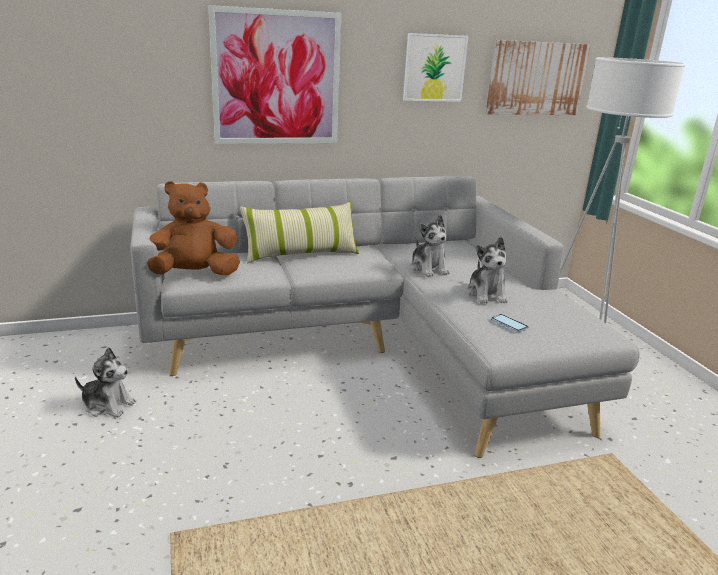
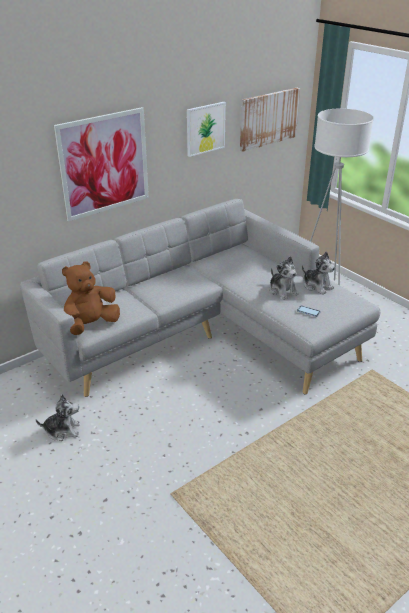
camera: 20 degrees left, 10 degrees up
pillow [240,202,359,264] -> none
plush toy [410,215,450,277] -> plush toy moved to [302,251,335,295]

